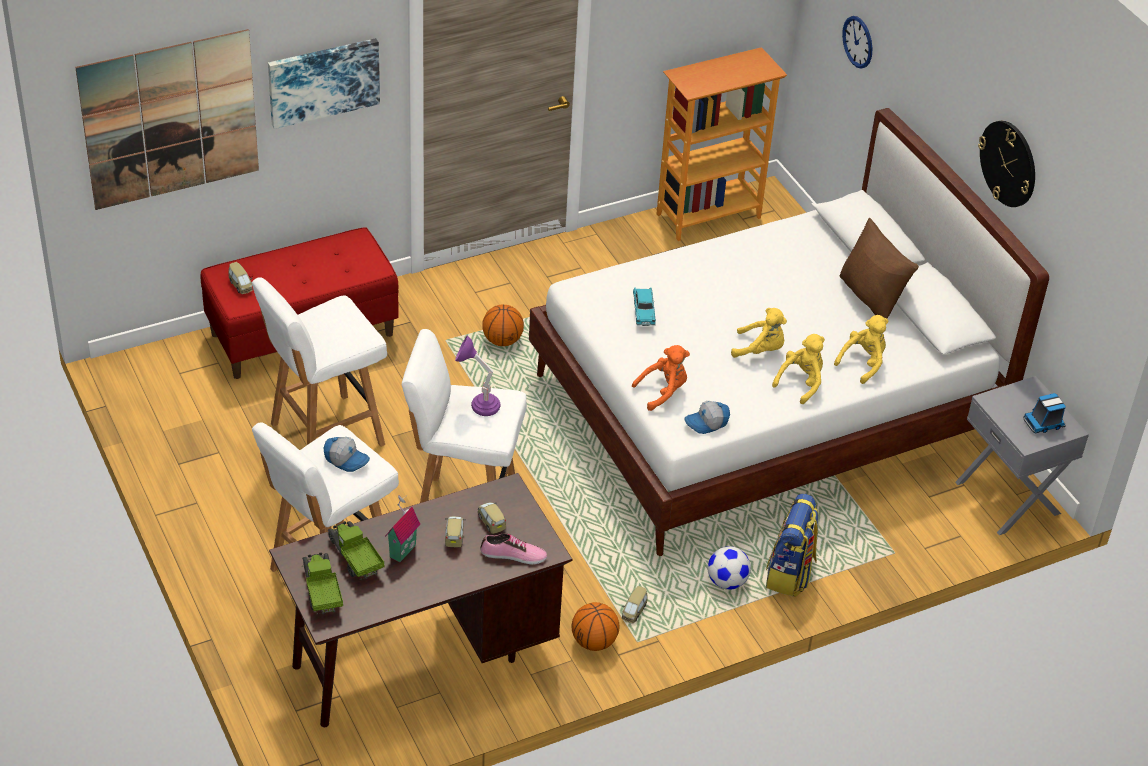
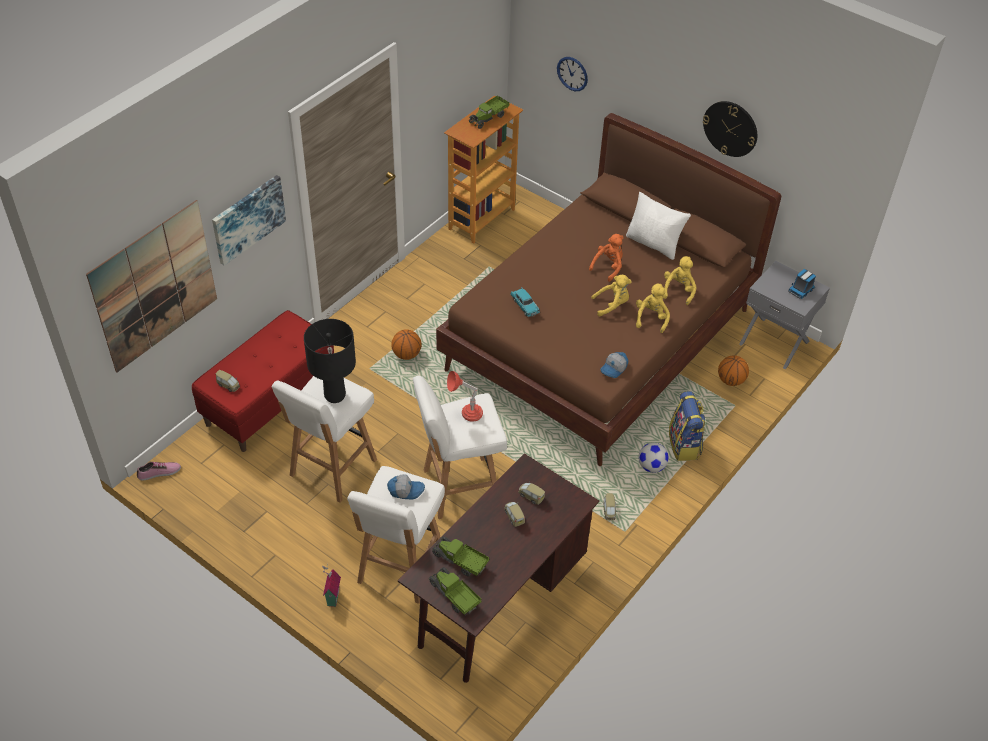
camera: 25 degrees left, 5 degrees up
toy house [385,495,420,562] -> toy house moved to [322,564,341,607]
purple table lamp [455,336,500,416] -> red table lamp [447,371,483,422]
shoe [480,533,547,564] -> shoe moved to [137,462,181,481]
white bed [529,108,1049,556] -> brown bed [436,113,781,466]
basketball [572,602,619,651] -> basketball moved to [718,355,749,386]
orange plush toy [632,345,690,411] -> orange plush toy moved to [589,234,624,282]
brown pillow [840,217,919,318] -> white pillow [626,192,691,260]
none -> black table lamp [304,319,356,403]
none -> toy truck [468,95,509,129]

